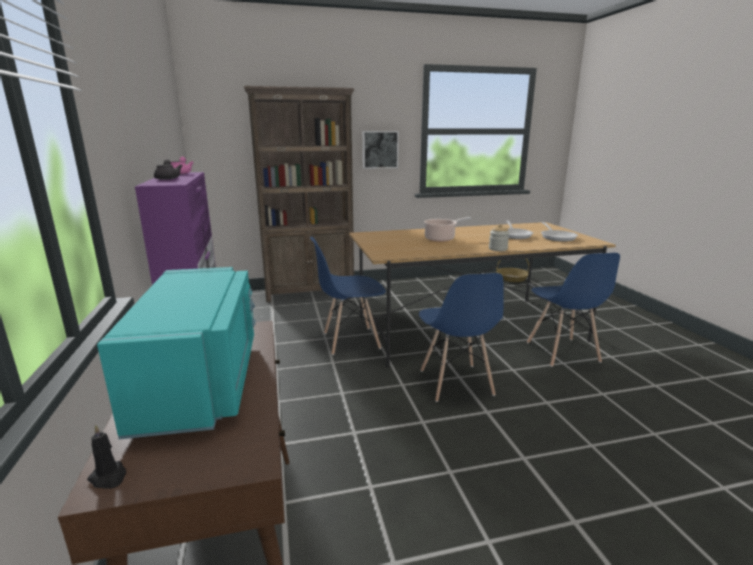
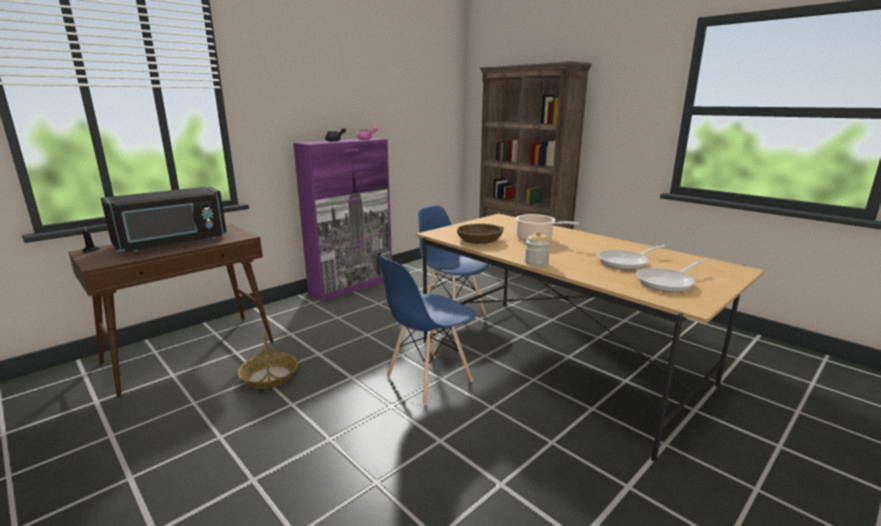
camera: 60 degrees right, 0 degrees up
turquoise microwave [97,267,256,439] -> black microwave [101,186,227,252]
picture [363,131,399,169] -> none
basket [496,258,529,282] -> basket moved to [238,331,298,389]
blue chair [527,253,620,367] -> none
none -> brown bowl [457,224,504,244]

